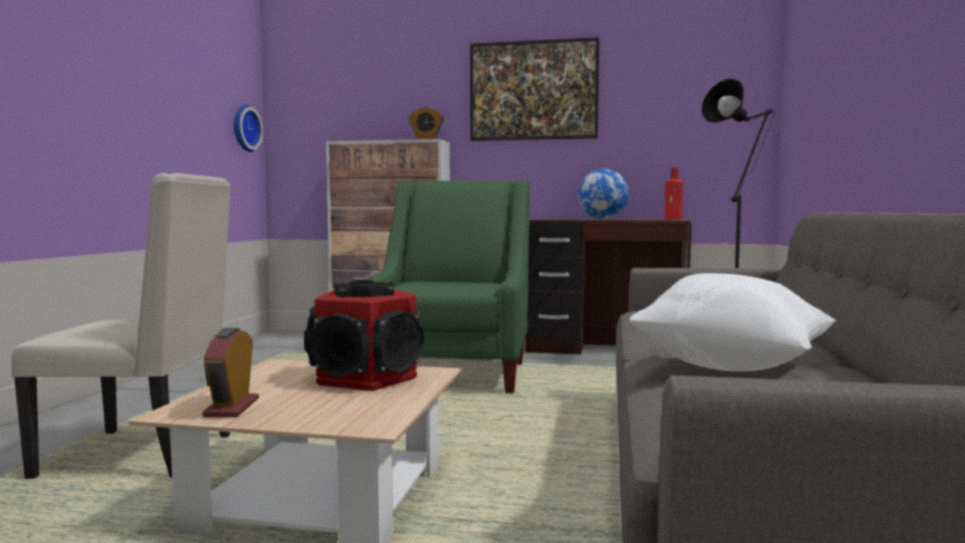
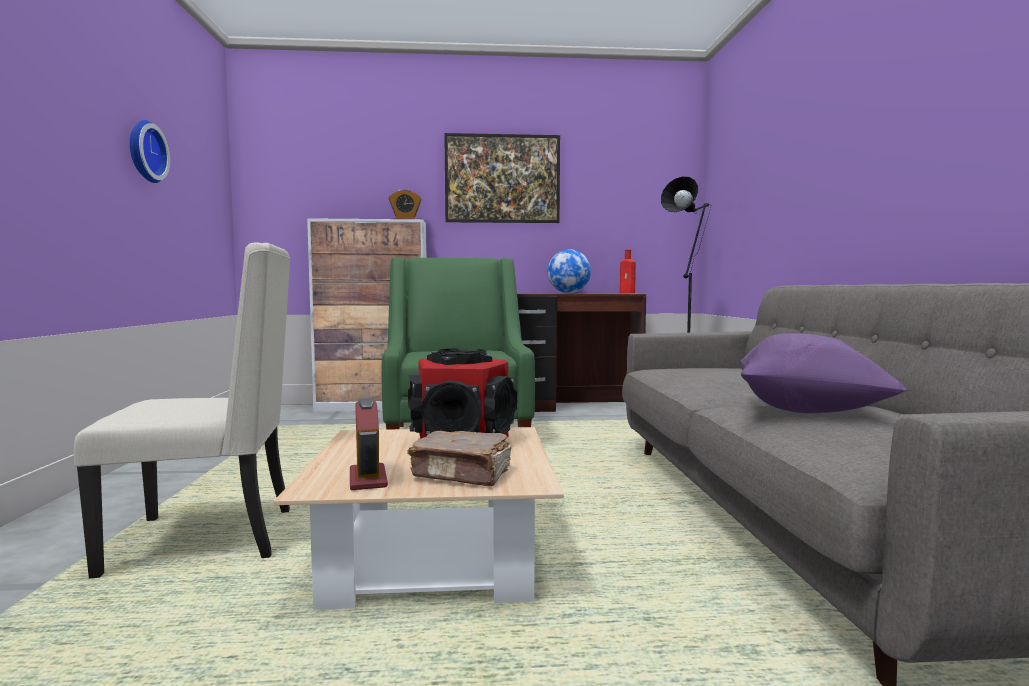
camera: 15 degrees left, 0 degrees up
wall clock [233,105,263,152] -> wall clock moved to [130,120,170,183]
white pillow [629,273,837,371] -> purple pillow [739,333,908,413]
none -> brown book [407,431,512,486]

